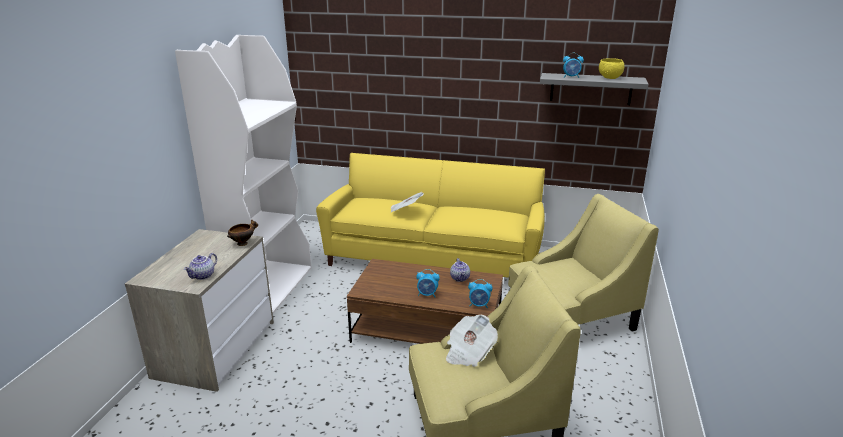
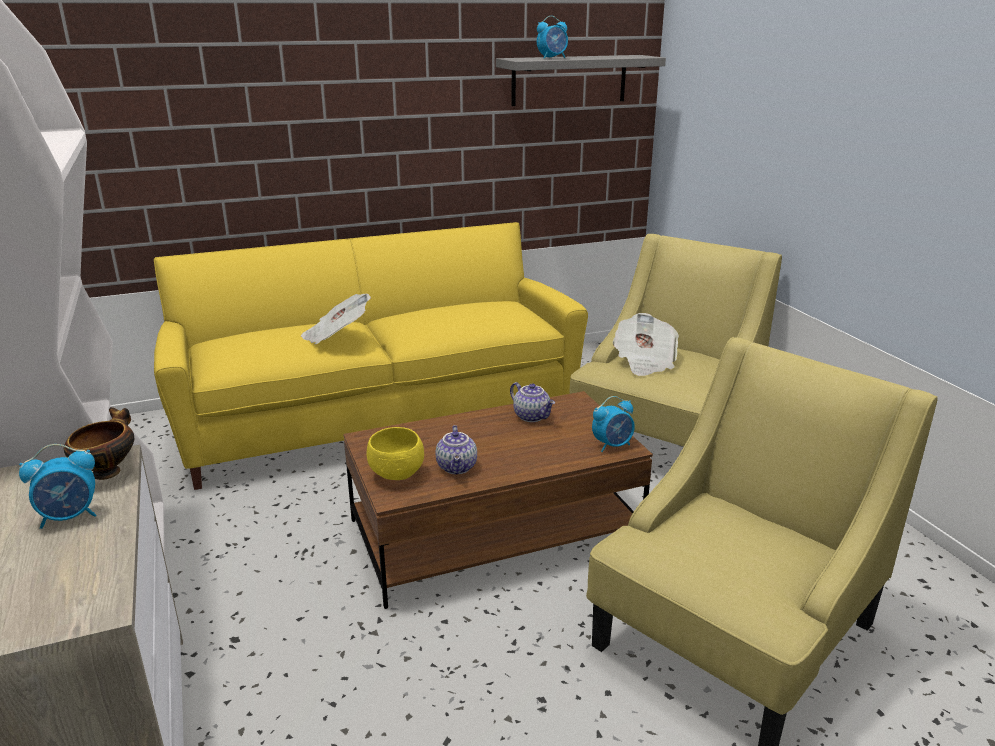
camera: 35 degrees left, 0 degrees up
teapot [184,253,217,280] -> teapot moved to [435,425,477,474]
alarm clock [416,269,440,297] -> alarm clock moved to [19,444,96,529]
newspaper [446,315,498,367] -> newspaper moved to [613,313,679,376]
yellow bowl [599,58,624,79] -> yellow bowl moved to [367,427,424,480]

